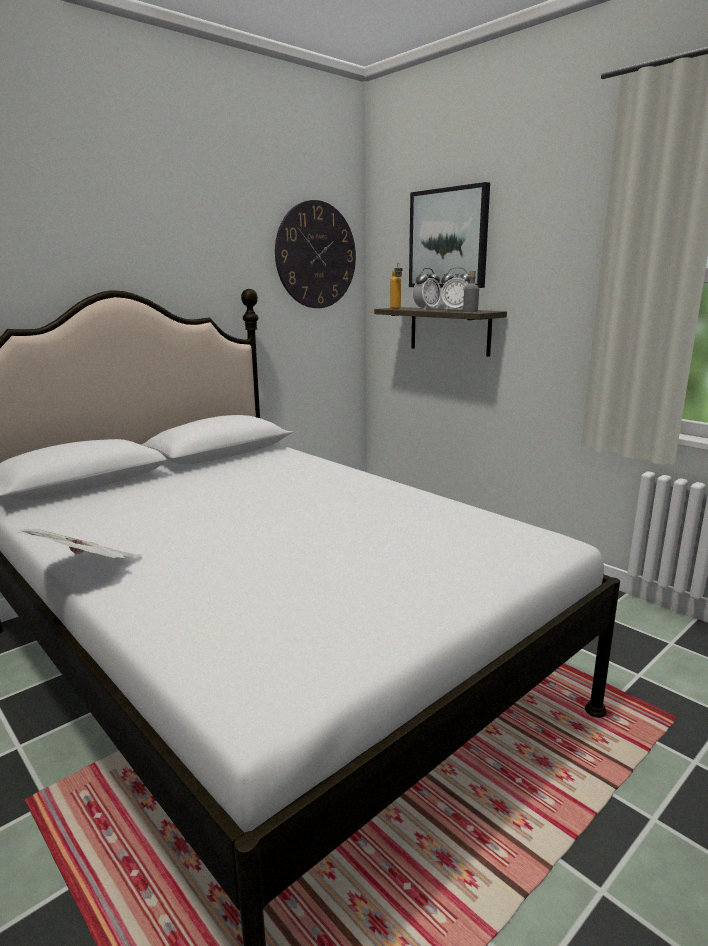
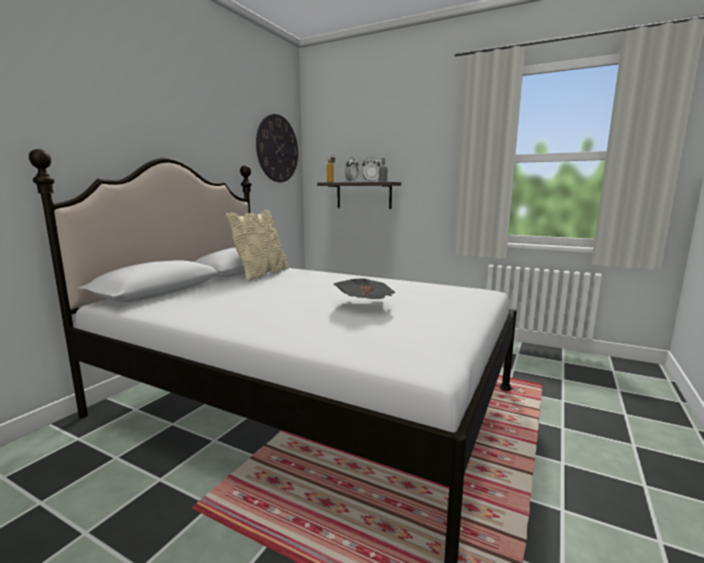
camera: 20 degrees left, 5 degrees down
newspaper [17,529,141,558] -> newspaper moved to [334,279,395,299]
picture [409,182,490,288] -> none
none -> beige pillow [226,210,289,282]

